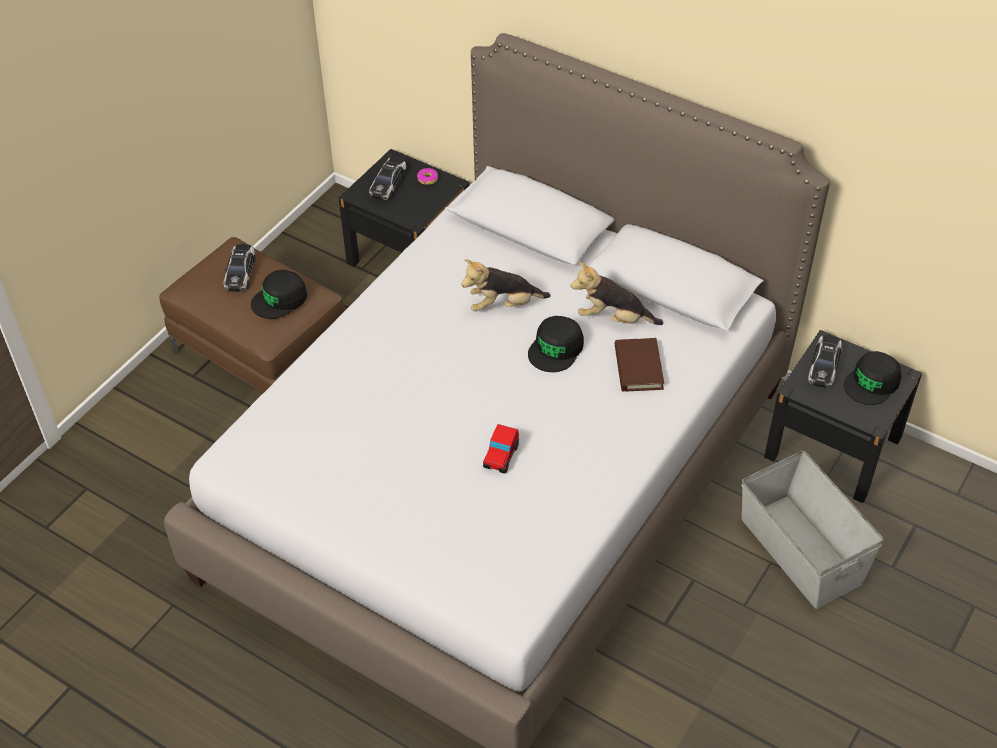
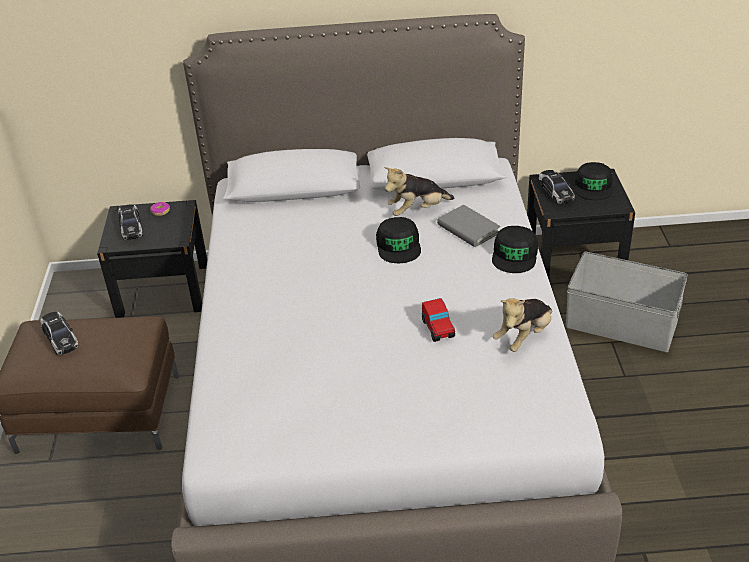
camera: 35 degrees left, 10 degrees down
black cap [251,270,307,319] -> black cap moved to [492,226,538,273]
plush toy [461,259,550,311] -> plush toy moved to [493,298,552,352]
brown book [615,338,664,391] -> grey book [437,205,501,247]

